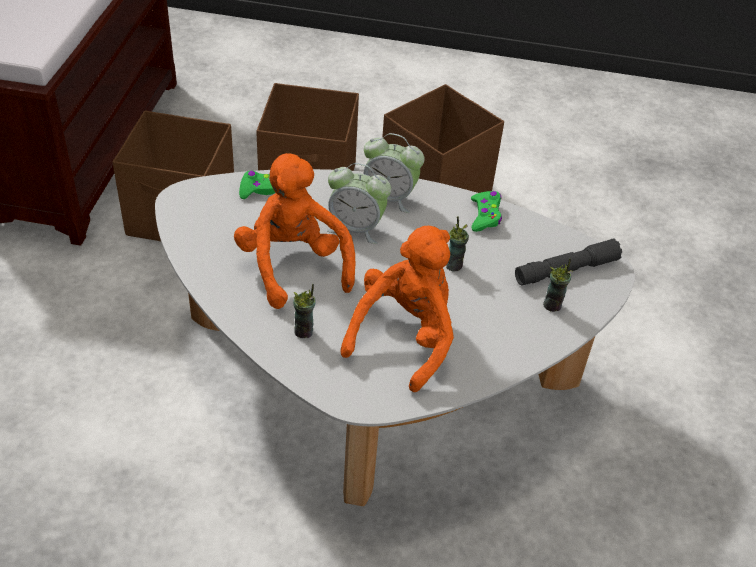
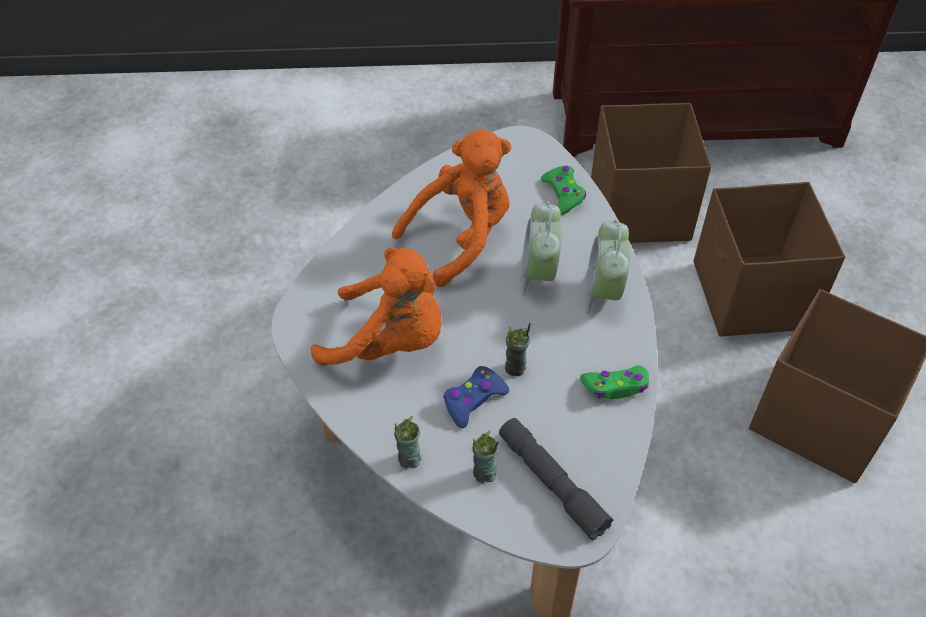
camera: 80 degrees right, 5 degrees up
cup [293,284,316,338] -> cup moved to [394,416,422,469]
none -> blue game controller [443,366,509,428]

